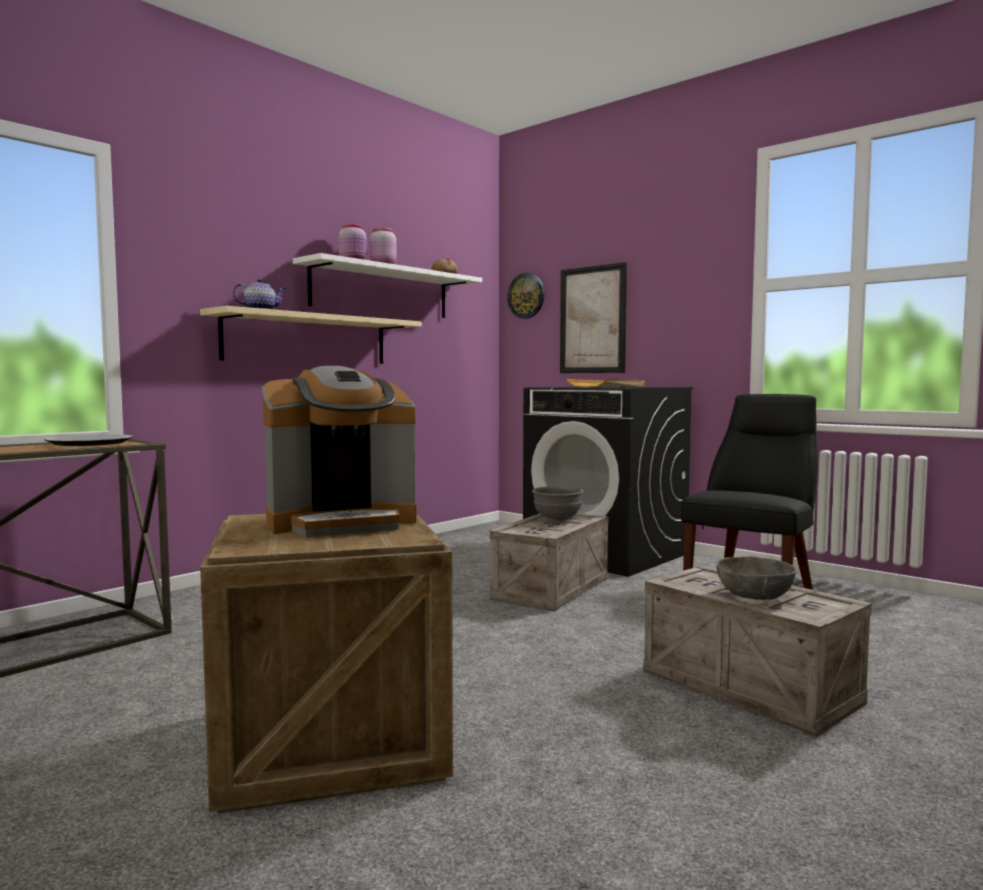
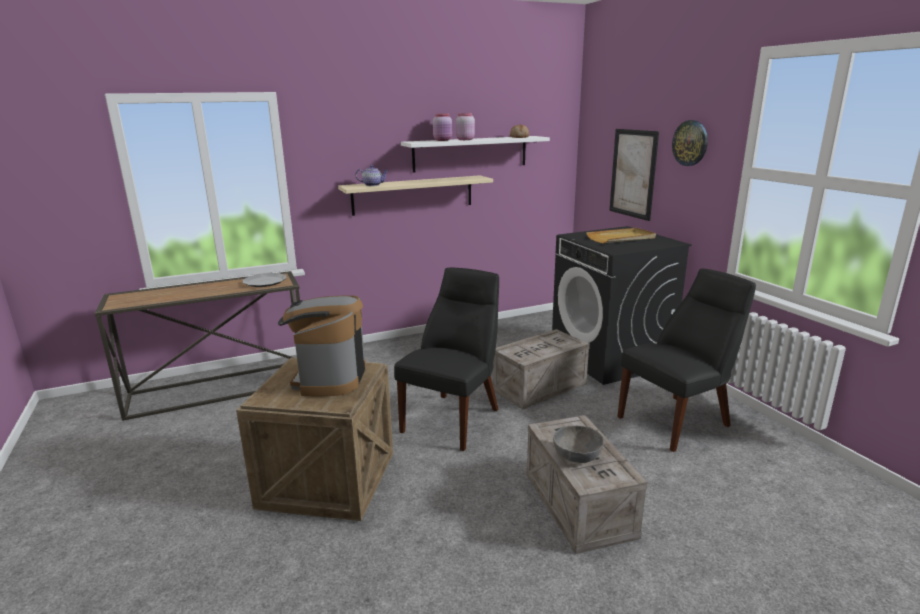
camera: 25 degrees right, 15 degrees up
coffee machine [262,366,417,537] -> coffee machine turned 90 degrees clockwise [278,296,366,396]
wall clock [507,273,545,319] -> wall clock moved to [672,120,708,166]
grey bowl [532,486,584,522] -> none
none -> black chair [394,268,499,451]

